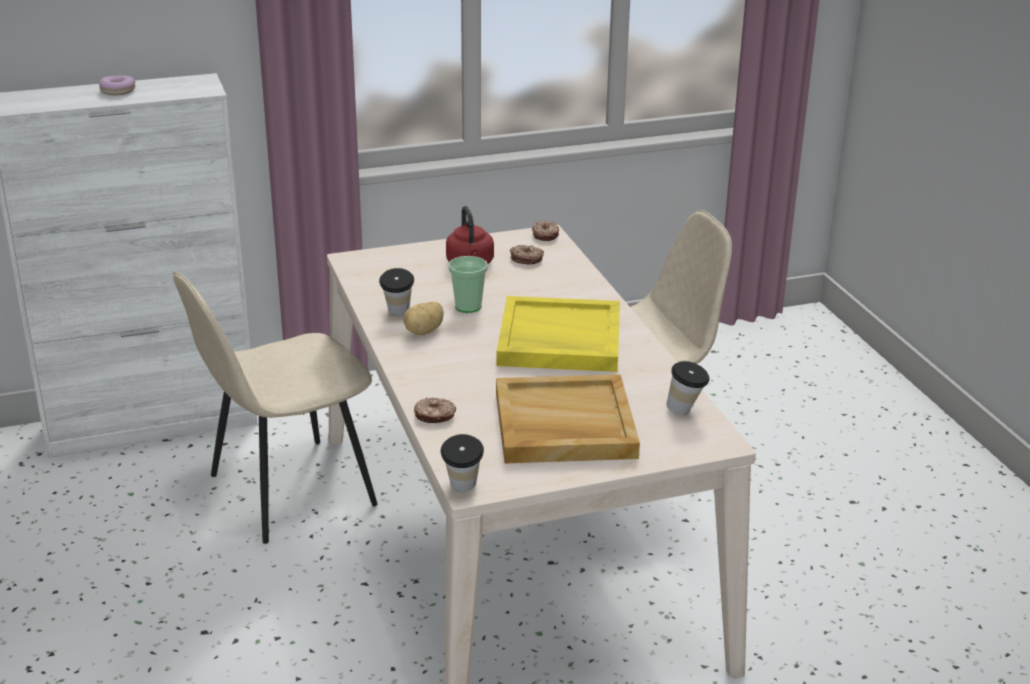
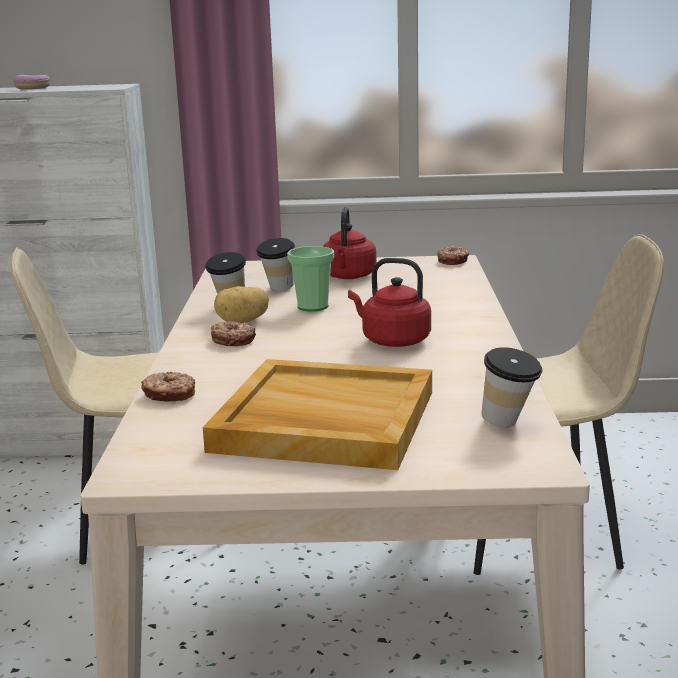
camera: 20 degrees right, 10 degrees down
cup [441,434,484,492] -> cup moved to [256,238,295,291]
yellow tray [496,296,620,372] -> red kettle [348,258,431,347]
donut [510,245,544,264] -> donut moved to [211,321,256,346]

